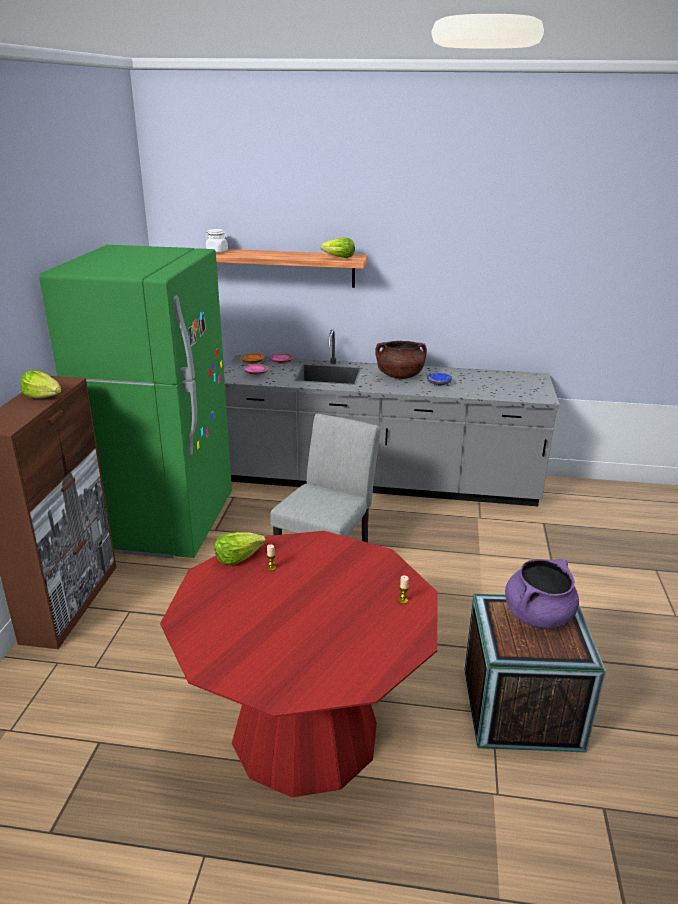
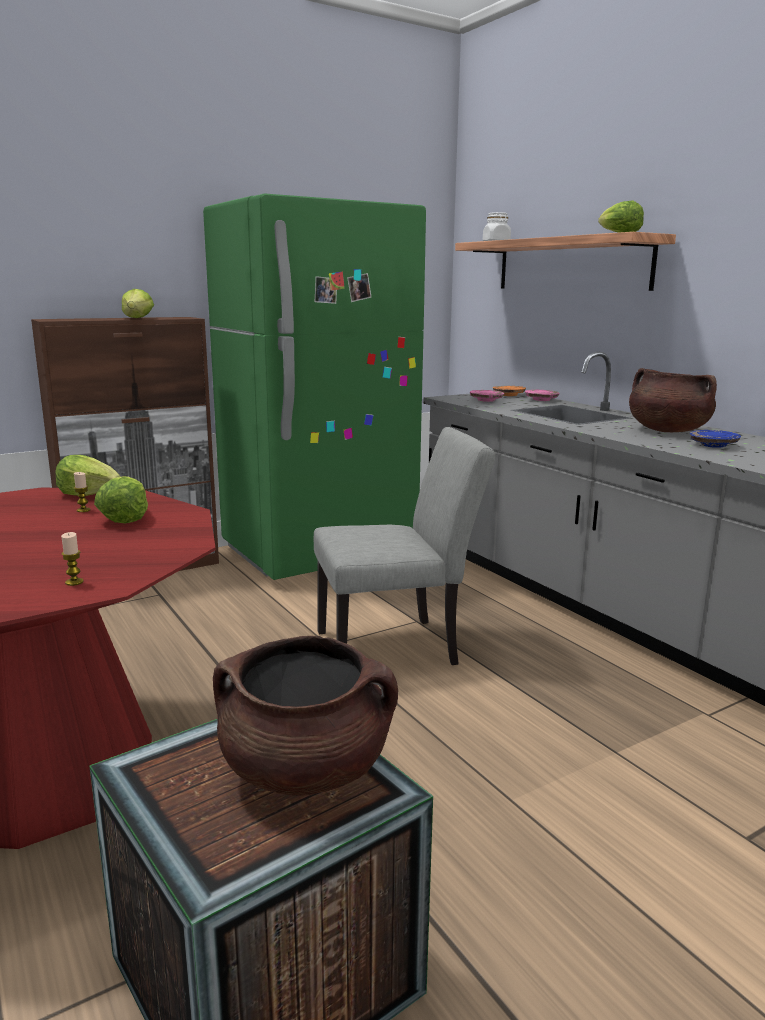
camera: 50 degrees right, 10 degrees down
purple cooking pot [505,559,579,629] -> brown cooking pot [213,636,398,796]
none -> lettuce [94,476,148,523]

